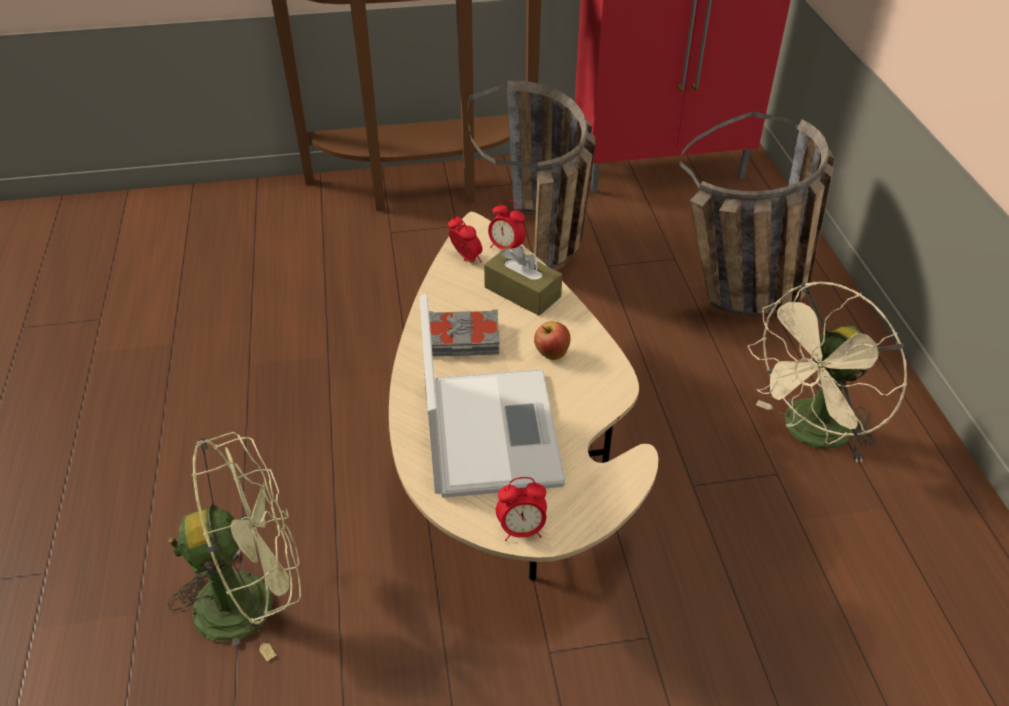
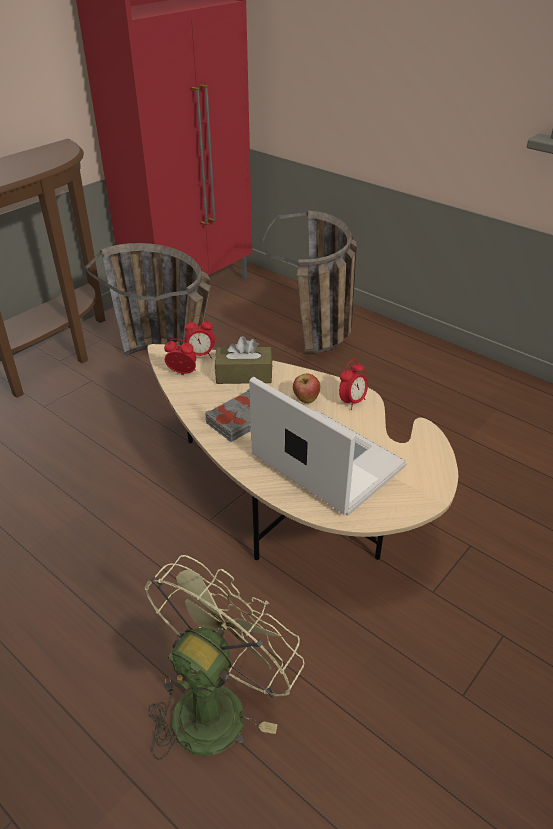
camera: 40 degrees left, 5 degrees down
alarm clock [496,477,547,541] -> alarm clock moved to [339,359,368,410]
beige fan [748,281,907,463] -> none

